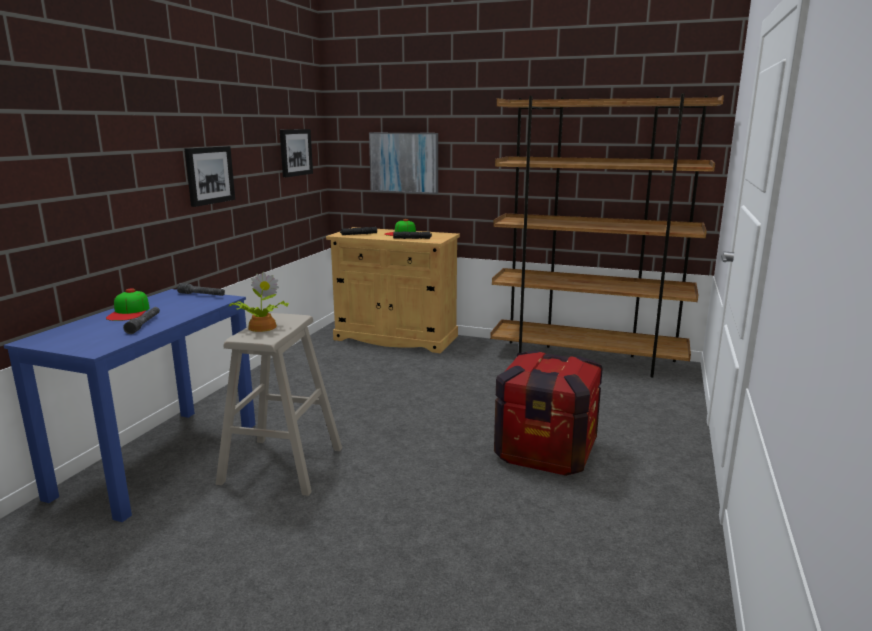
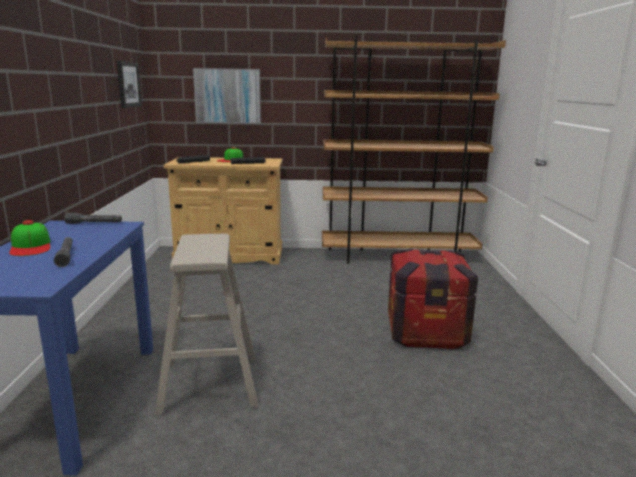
camera: 20 degrees left, 0 degrees up
picture [184,146,235,207] -> none
potted plant [228,272,289,332] -> none

